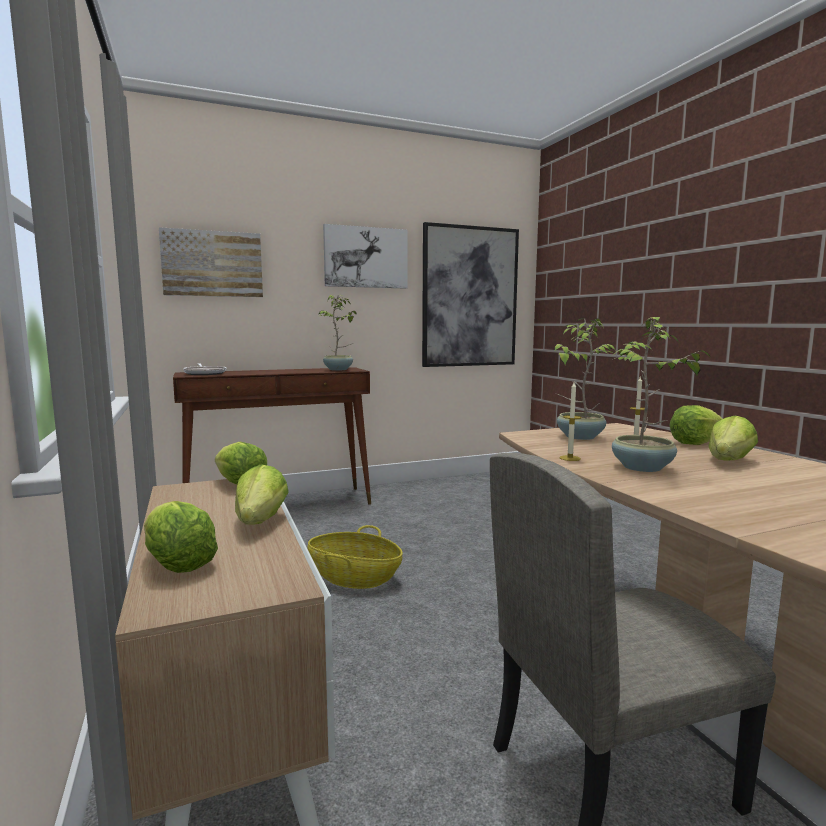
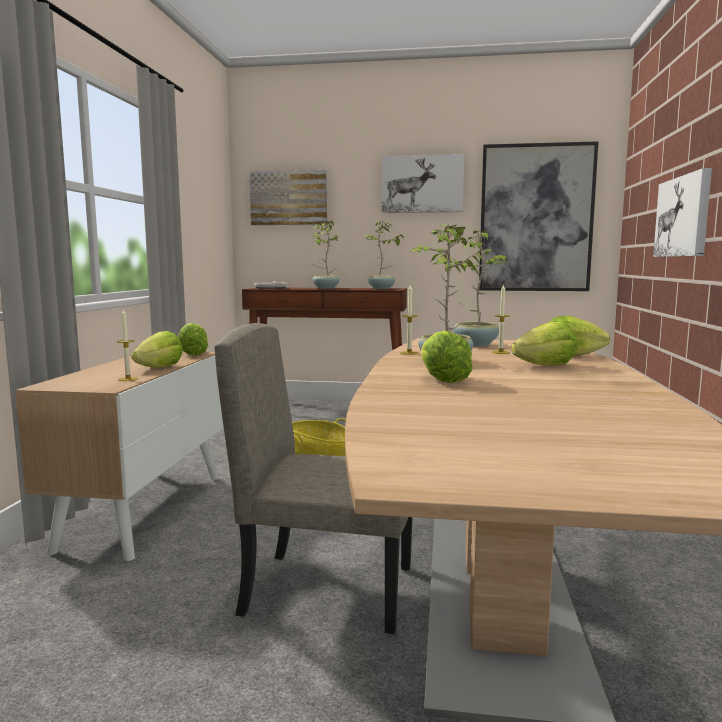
camera: 30 degrees right, 0 degrees up
lettuce [144,501,218,573] -> lettuce moved to [421,330,473,383]
none -> candle [117,308,138,381]
none -> potted plant [312,221,339,289]
none -> picture [653,168,712,257]

